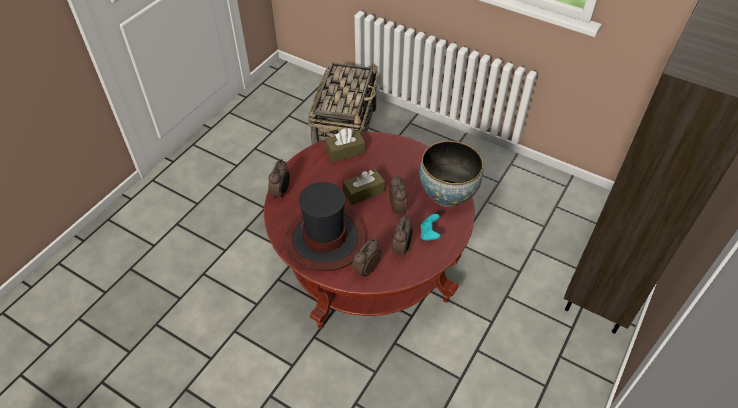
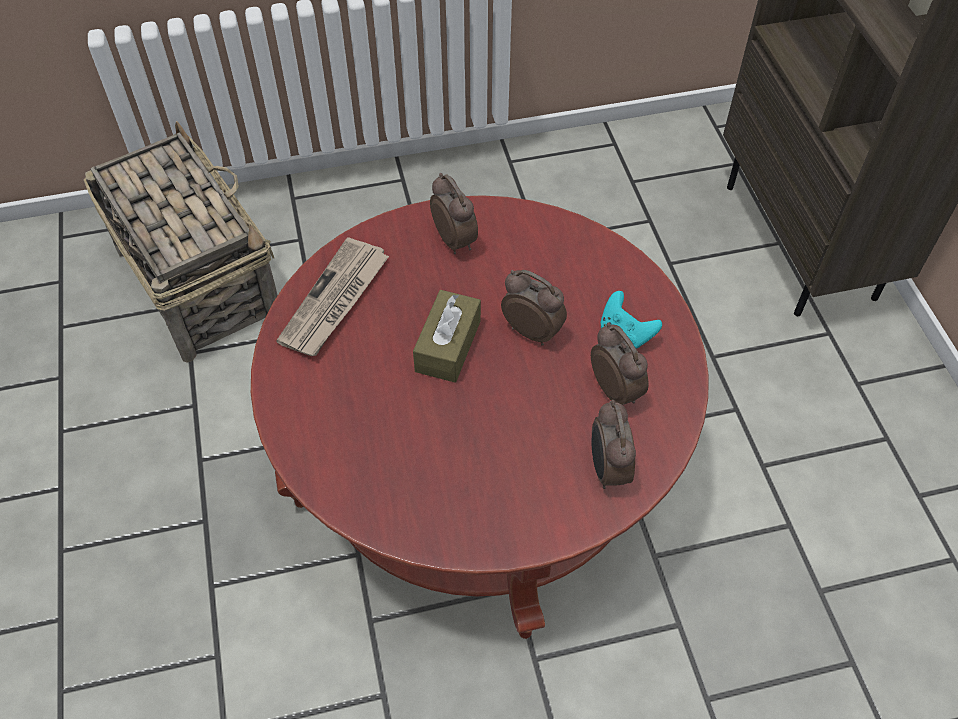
camera: 45 degrees left, 5 degrees up
alarm clock [268,159,290,200] -> alarm clock moved to [430,173,478,254]
hat [285,182,366,271] -> none
brown tissue box [326,128,365,162] -> newspaper [276,237,389,356]
bowl [419,141,483,207] -> none

